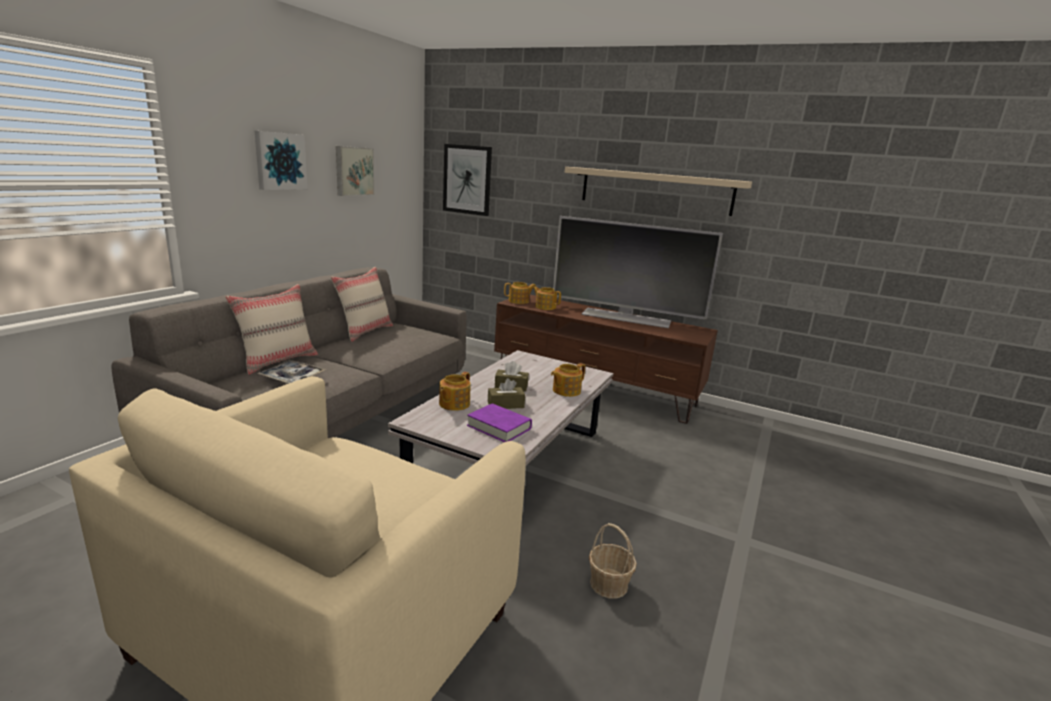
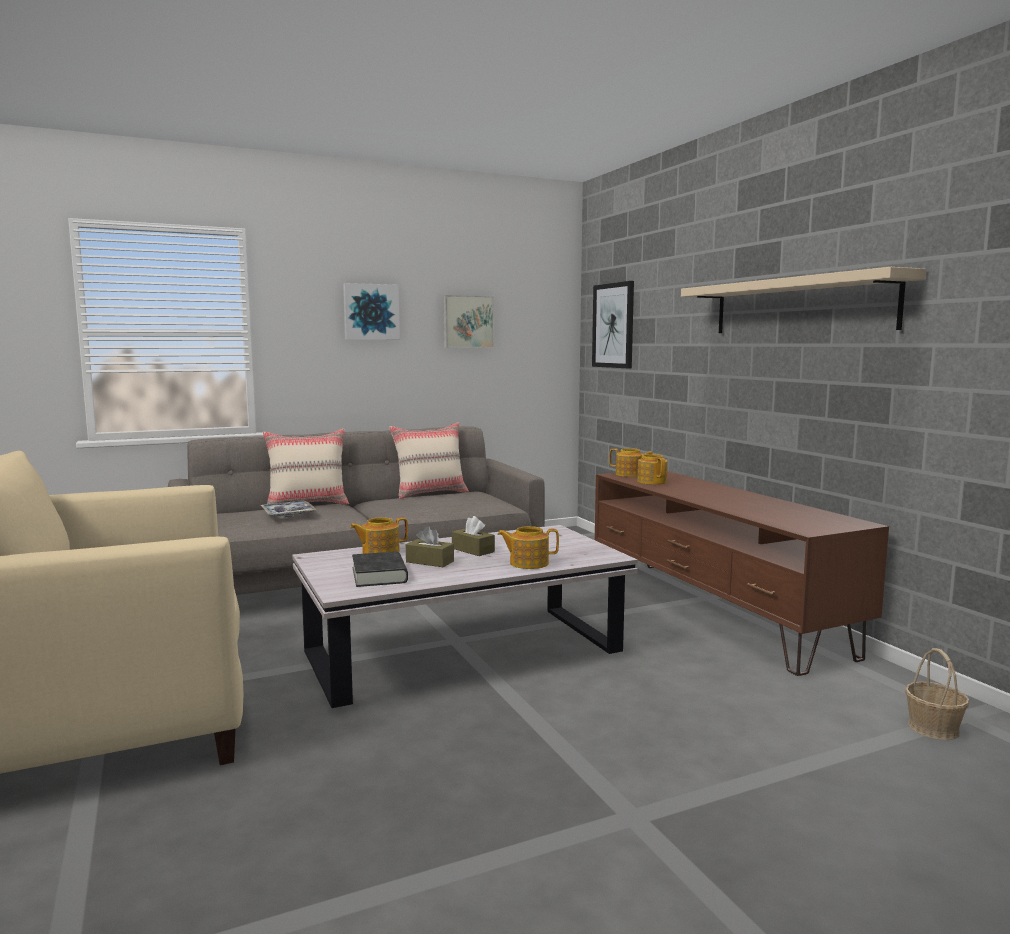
camera: 40 degrees right, 10 degrees down
purple book [467,403,532,442] -> black book [352,552,408,587]
television [553,216,723,328] -> none
basket [589,523,637,599] -> basket moved to [905,648,970,740]

